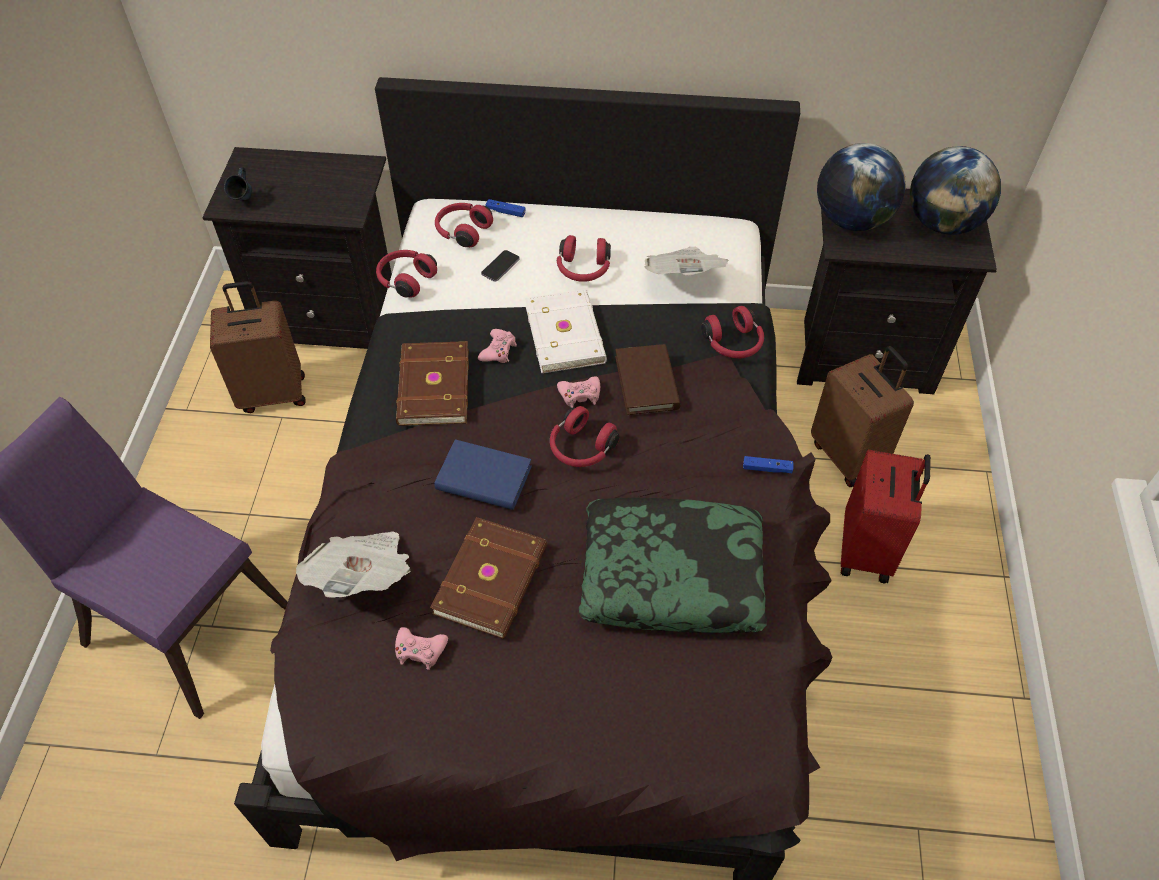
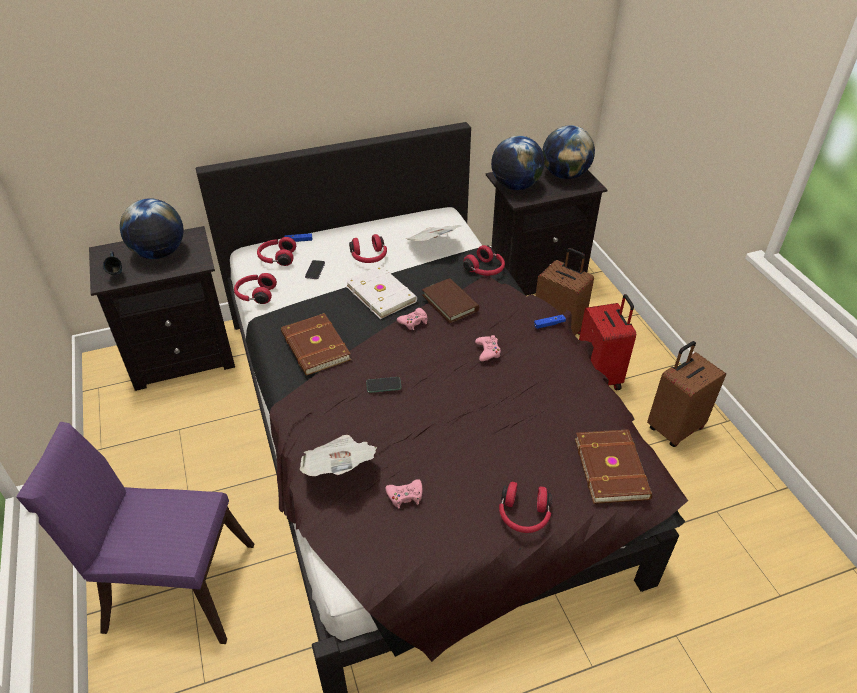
camera: 25 degrees left, 10 degrees down
brown suitcase [210,281,306,413] -> brown suitcase moved to [647,341,726,447]
brown book [430,517,547,639] -> brown book moved to [575,429,653,504]
blue book [434,439,532,510] -> phone [366,377,402,393]
pink game controller [478,329,517,363] -> pink game controller moved to [475,335,501,361]
red headphones [550,406,620,467] -> red headphones moved to [499,482,552,533]
pillow [579,498,767,633] -> none
none -> globe [120,198,184,259]

